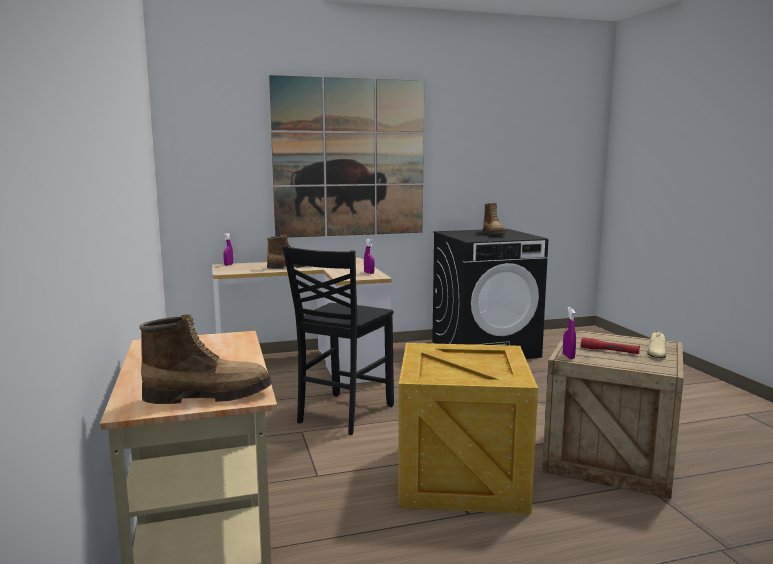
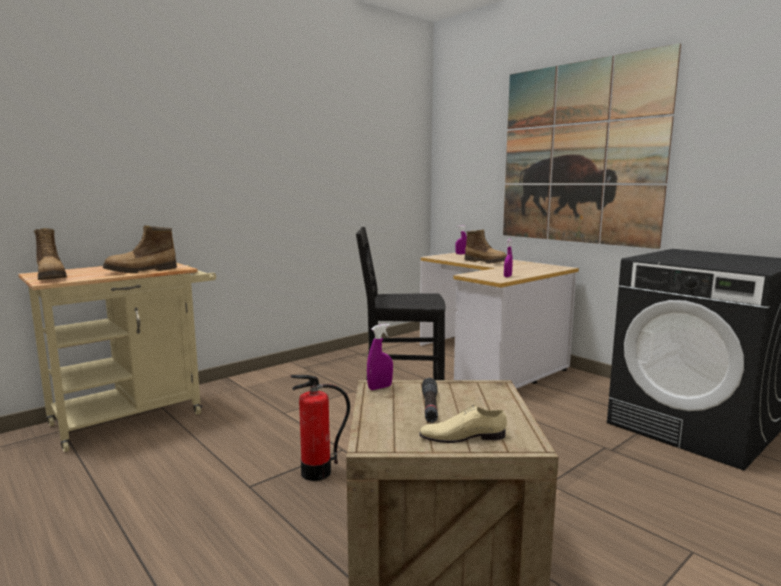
camera: 65 degrees right, 0 degrees up
crate [398,343,538,514] -> fire extinguisher [290,375,350,481]
boot [483,203,505,235] -> boot moved to [103,225,177,273]
red flashlight [581,337,640,354] -> black flashlight [422,378,438,423]

